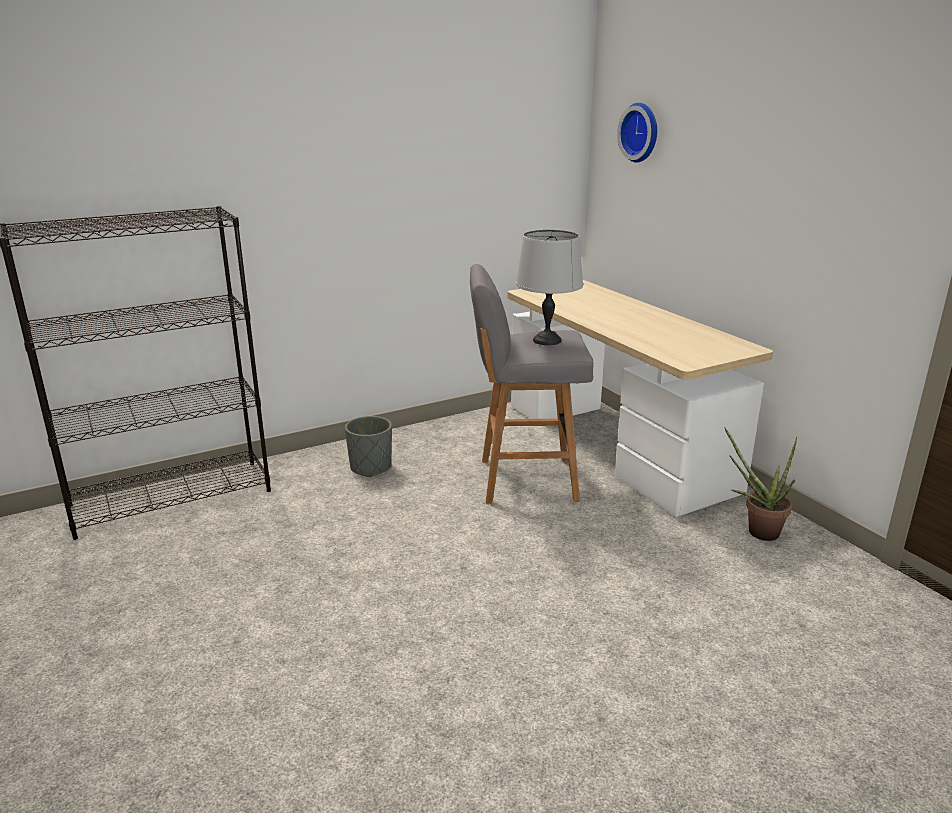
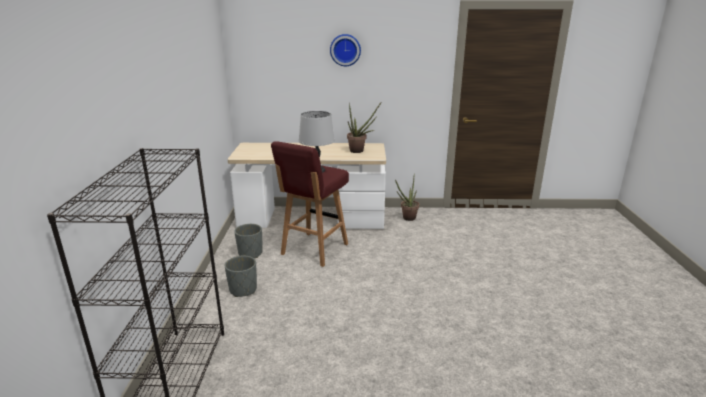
camera: 60 degrees left, 0 degrees up
grey stool [470,264,593,504] -> red stool [271,141,349,267]
wall clock [617,103,657,163] -> wall clock moved to [330,34,361,66]
none -> grey planter [234,224,263,258]
none -> potted plant [347,102,381,153]

